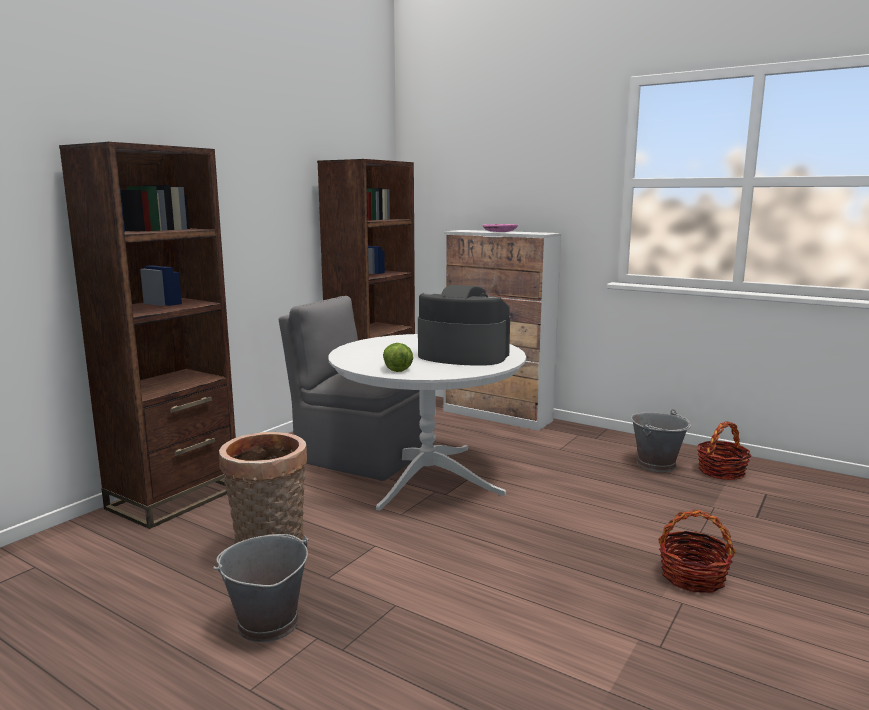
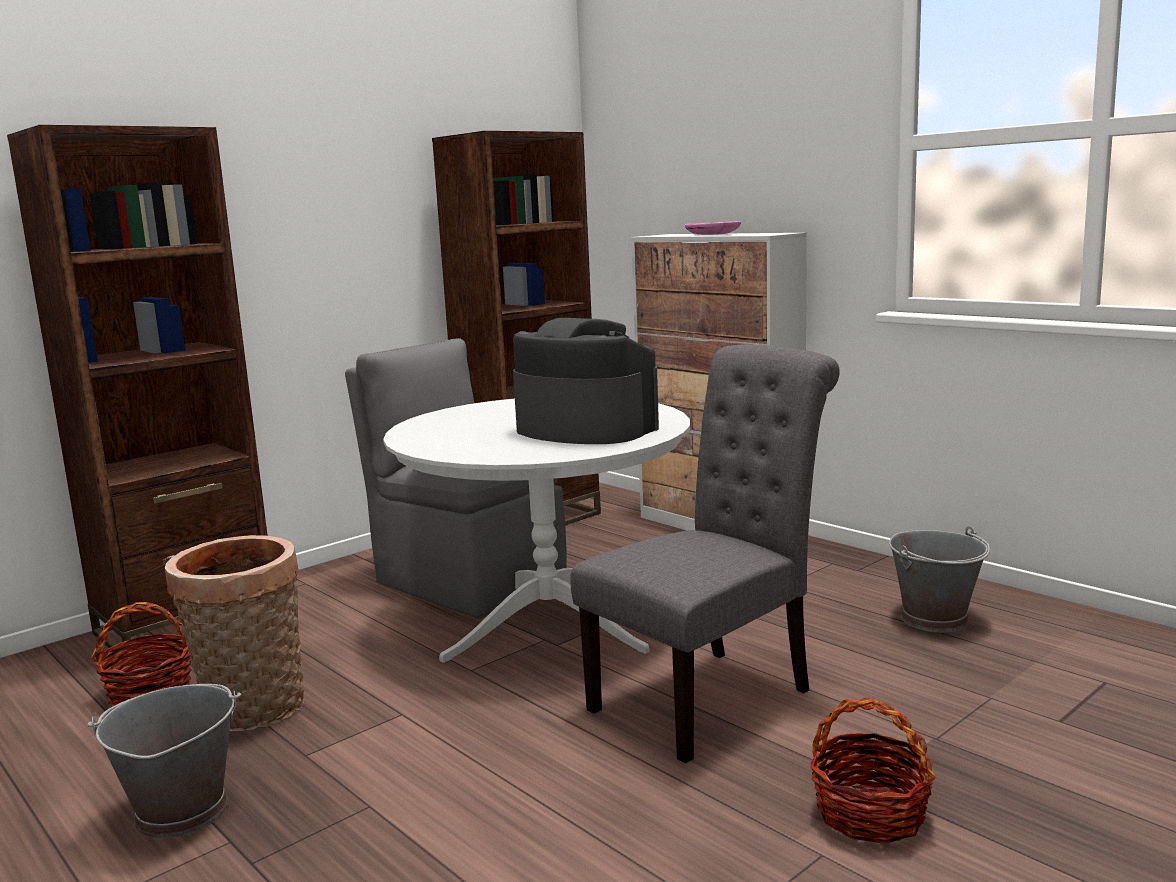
camera: 15 degrees right, 0 degrees up
lettuce [383,343,413,372] -> none
basket [697,421,751,480] -> basket moved to [91,602,191,706]
none -> grey chair [570,344,840,764]

